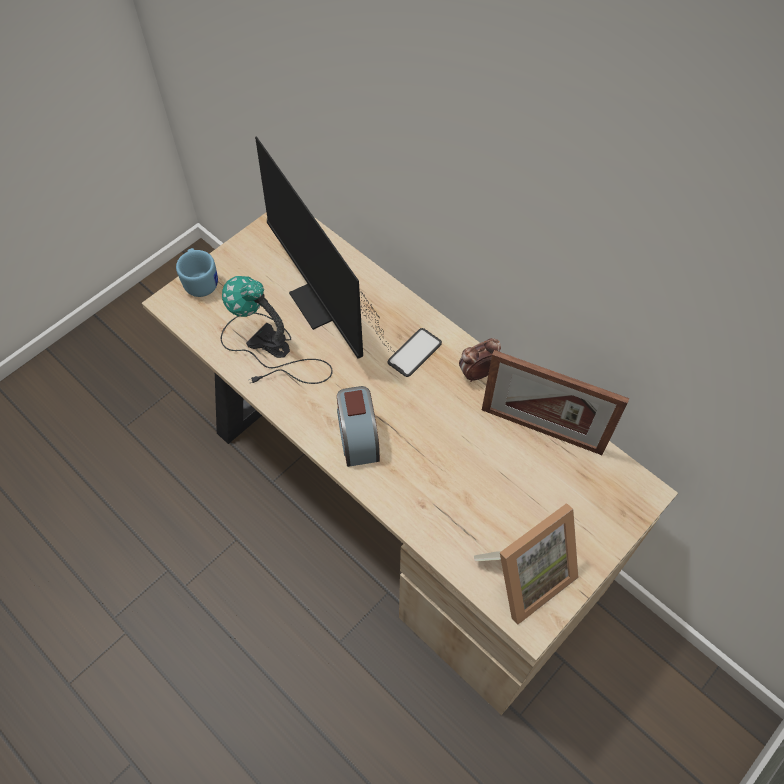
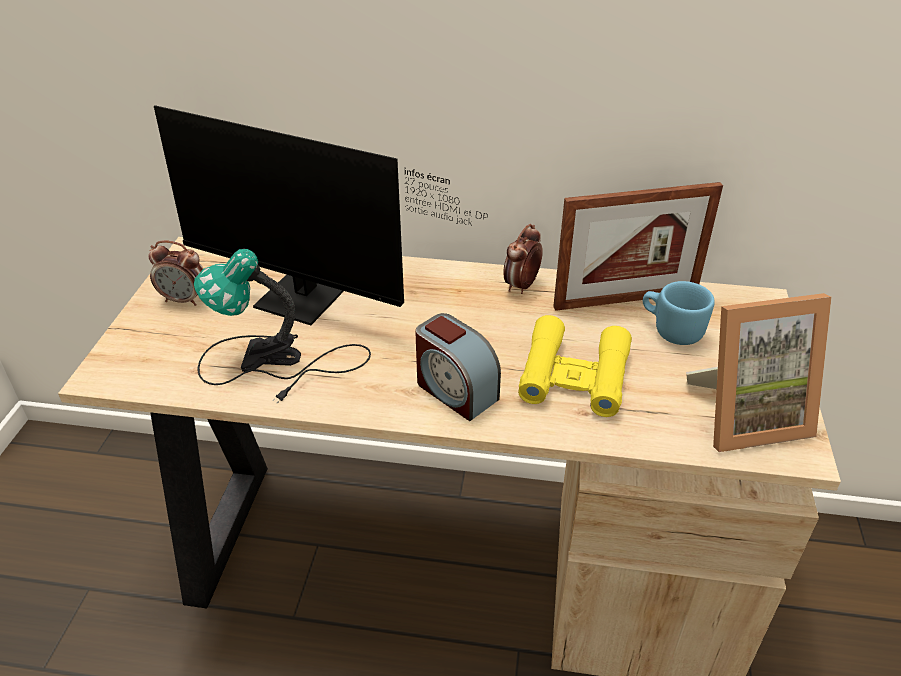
camera: 35 degrees left, 20 degrees down
blue mug [176,248,218,297] -> blue mug moved to [643,281,715,345]
phone [387,328,442,377] -> none
picture frame [474,503,579,625] -> picture frame turned 60 degrees clockwise [686,293,832,452]
none -> alarm clock [148,240,203,306]
none -> yellow binoculars [518,315,632,417]

